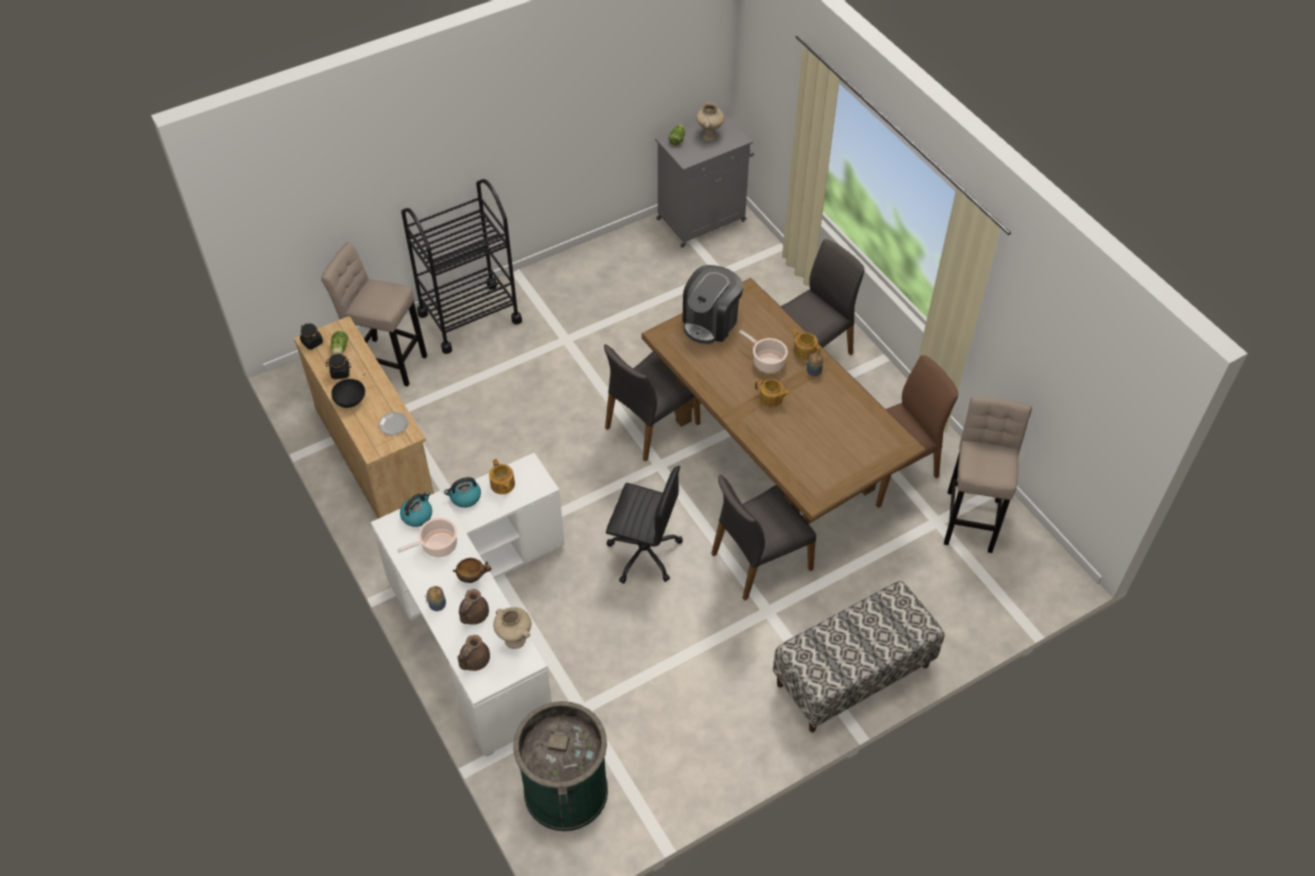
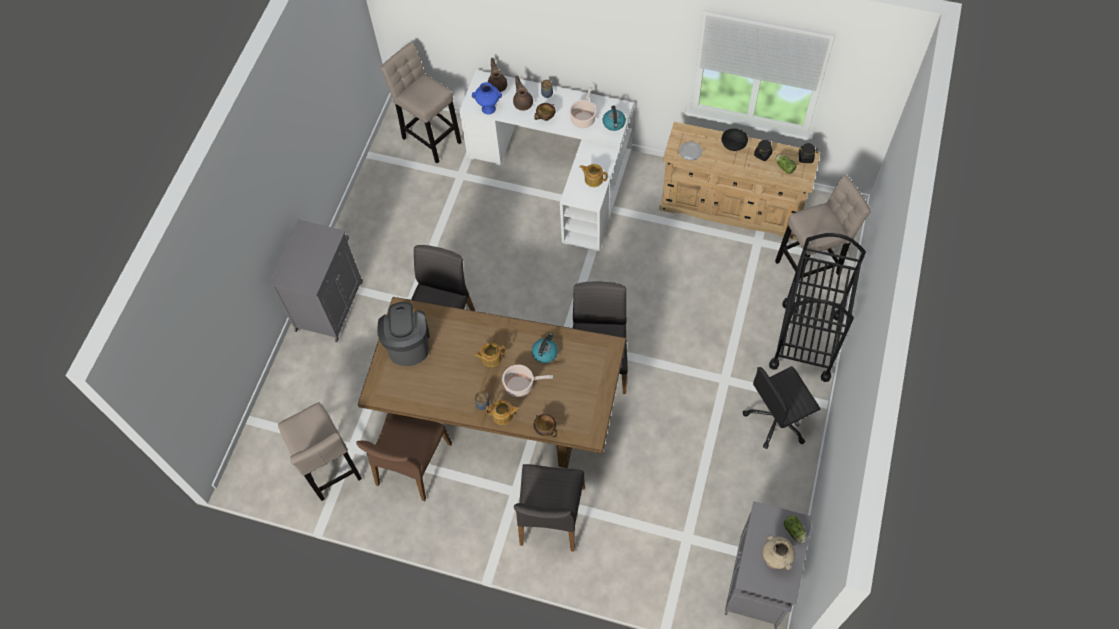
camera: 140 degrees right, 10 degrees up
kettle [444,477,481,508] -> kettle moved to [532,333,558,363]
beige vase [493,607,531,649] -> blue vase [472,82,502,114]
green trash can [513,701,608,831] -> beige stool [380,42,461,163]
black office chair [606,466,683,584] -> black office chair moved to [743,366,820,449]
coffee machine [683,265,743,344] -> coffee machine moved to [377,302,430,366]
bench [773,581,944,732] -> grey cabinet [268,219,363,342]
none -> bowl [534,414,557,438]

